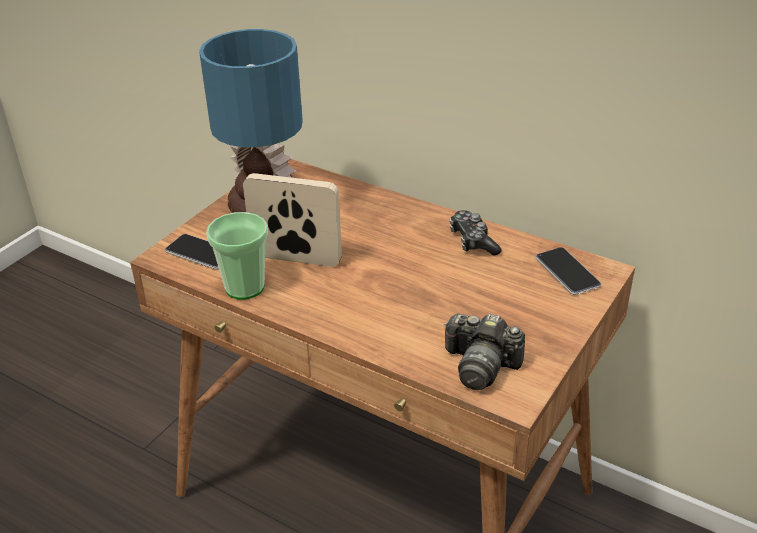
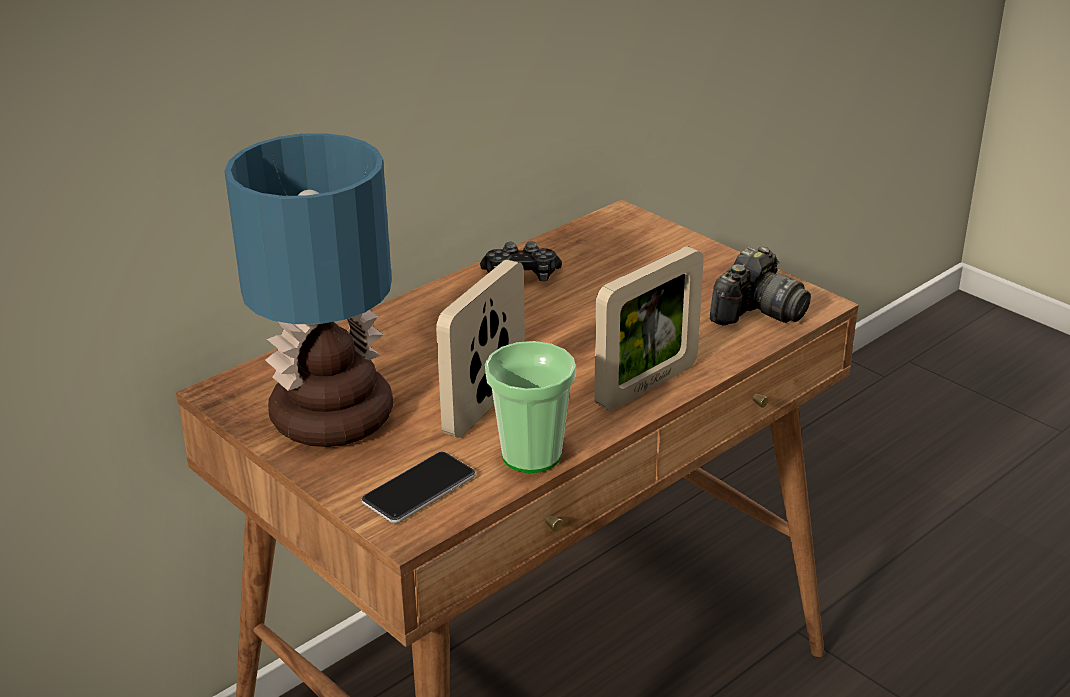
camera: 75 degrees left, 5 degrees down
phone [536,247,601,295] -> none
none -> picture frame [594,246,704,411]

